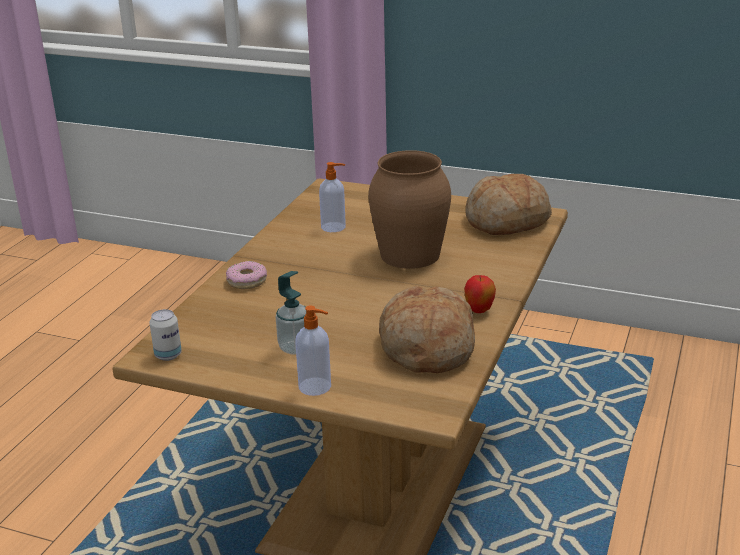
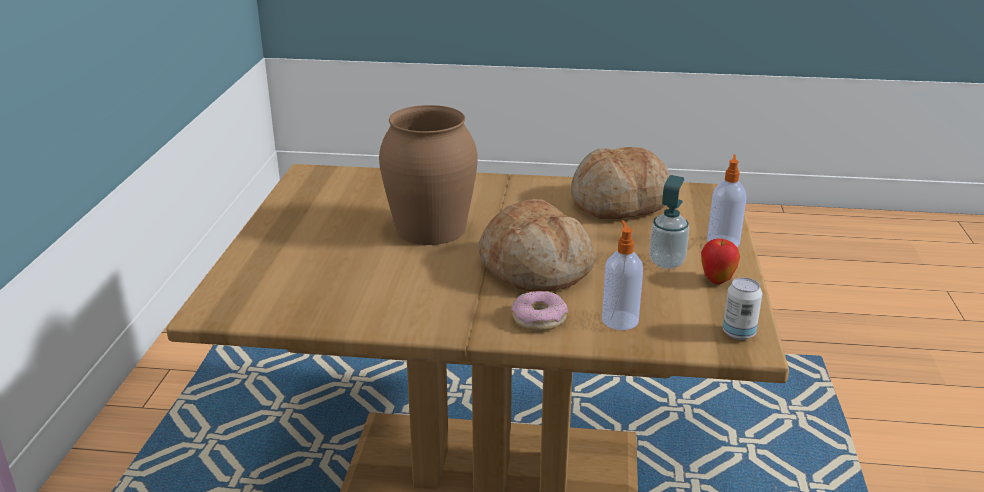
camera: 105 degrees left, 0 degrees up
soap dispenser [319,162,346,232] -> soap dispenser moved to [602,220,643,330]
apple [464,275,496,313] -> apple moved to [701,238,740,284]
bread [465,174,552,235] -> bread moved to [479,199,595,291]

